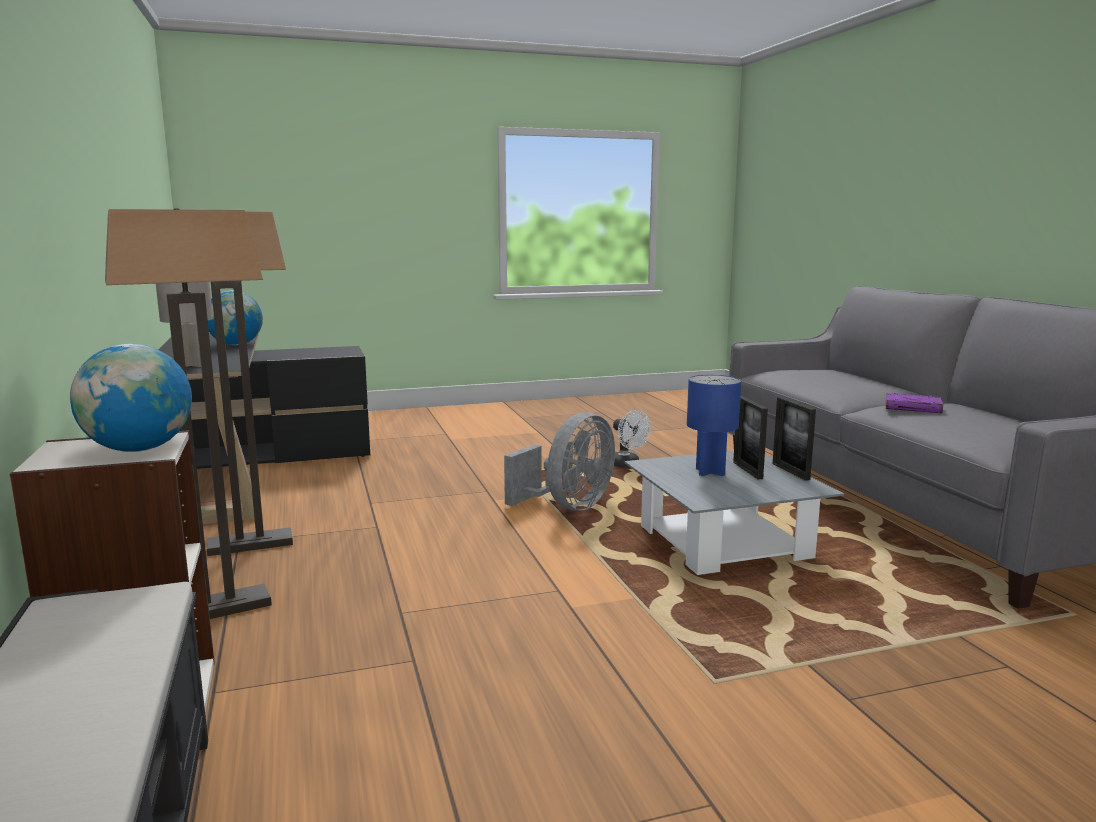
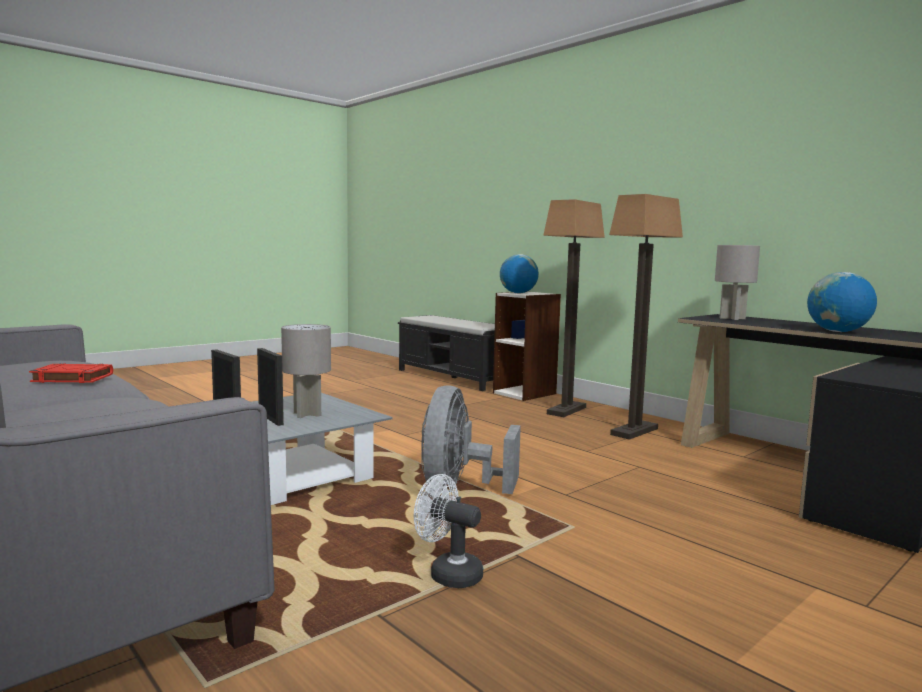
camera: 155 degrees right, 5 degrees down
blue table lamp [687,375,741,476] -> grey table lamp [281,324,331,418]
purple book [885,393,943,413] -> red book [29,363,113,383]

